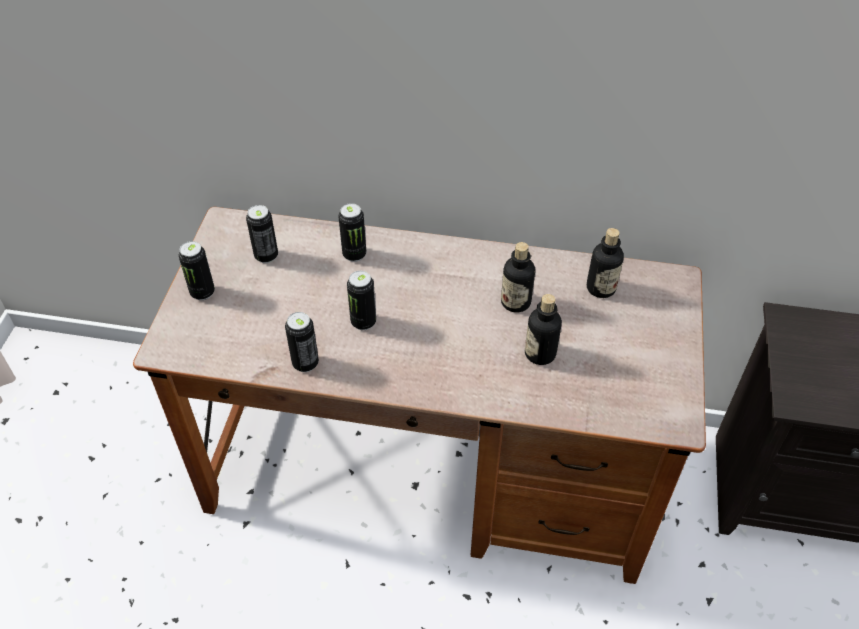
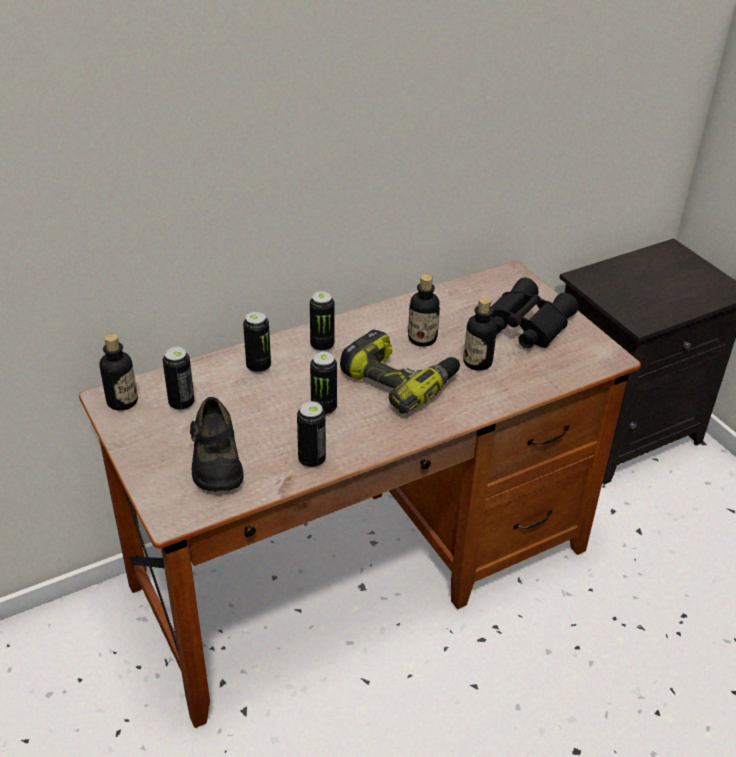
camera: 40 degrees left, 10 degrees down
can [178,241,215,300] -> can moved to [310,291,334,352]
bottle [587,228,624,298] -> bottle moved to [99,334,138,411]
none -> black shoe [190,397,244,492]
none -> power drill [340,329,460,414]
none -> black binoculars [491,278,579,348]

